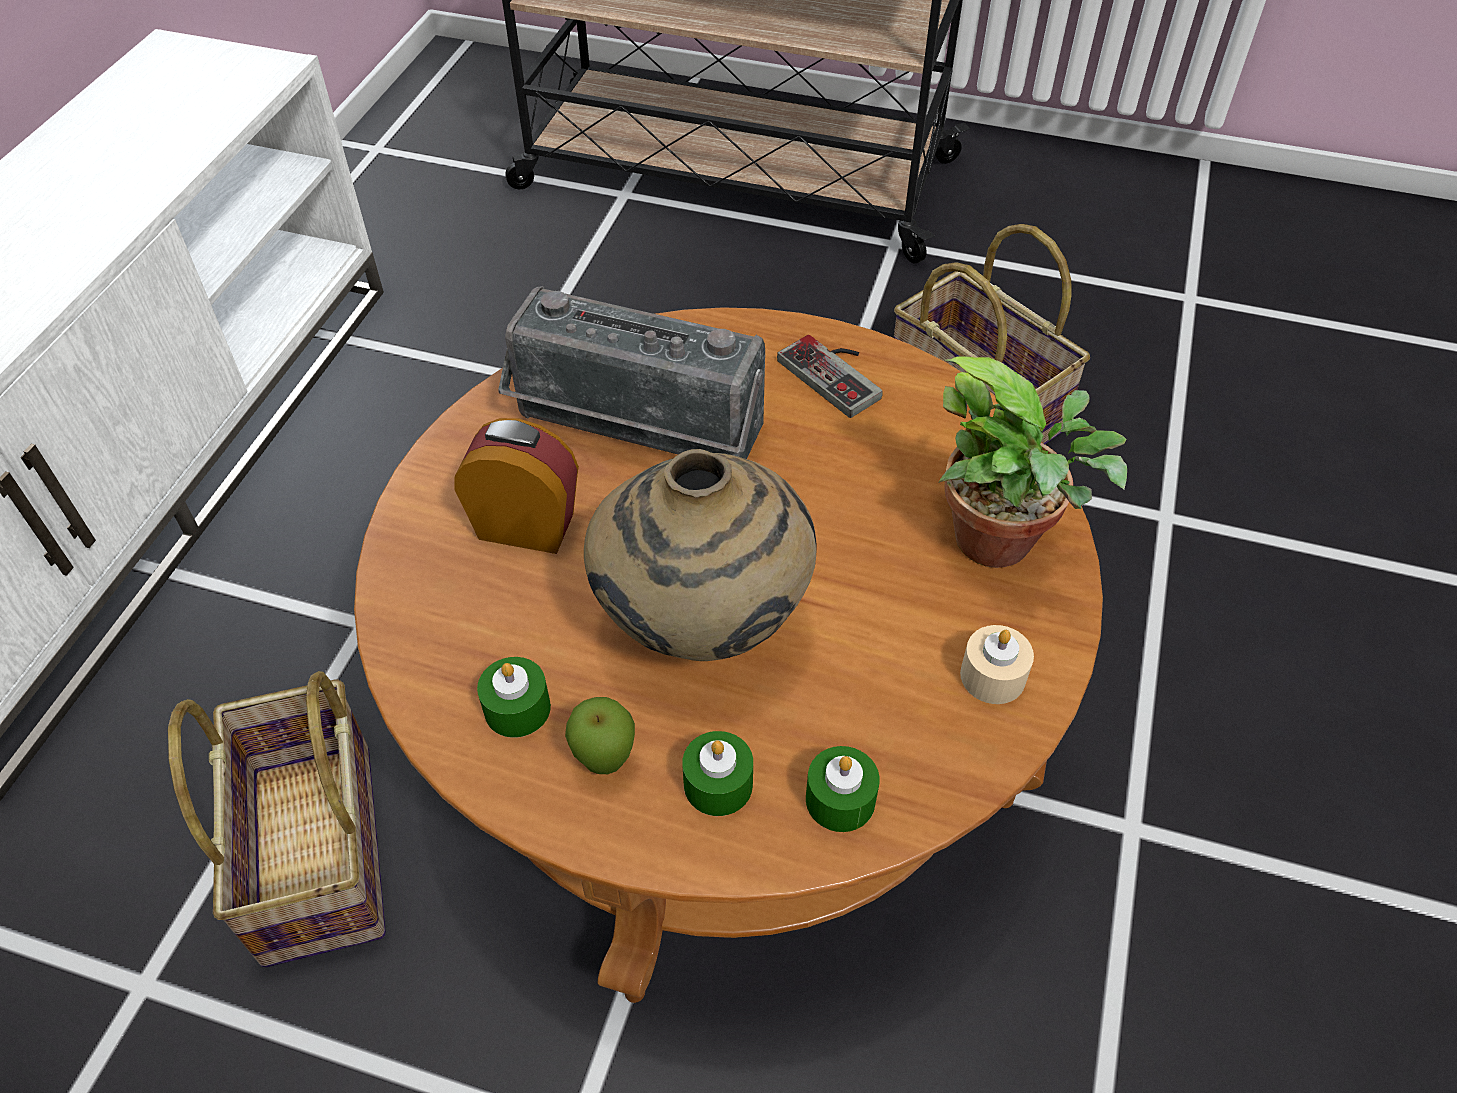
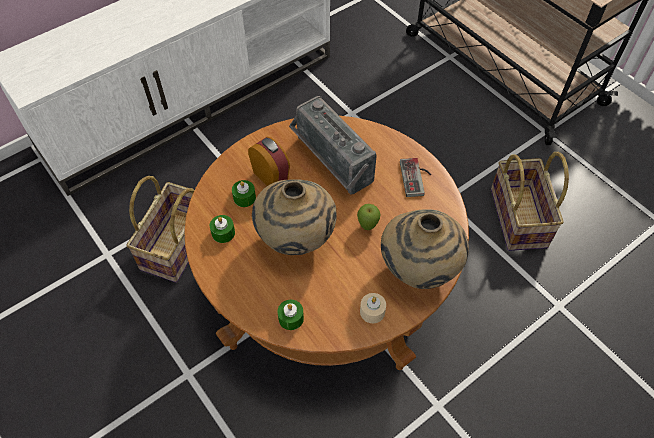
camera: 35 degrees right, 5 degrees up
apple [565,697,635,774] -> apple moved to [357,204,381,230]
green candle [682,731,753,816] -> green candle moved to [232,180,256,207]
potted plant [939,356,1127,568] -> beige vase [381,209,469,289]

